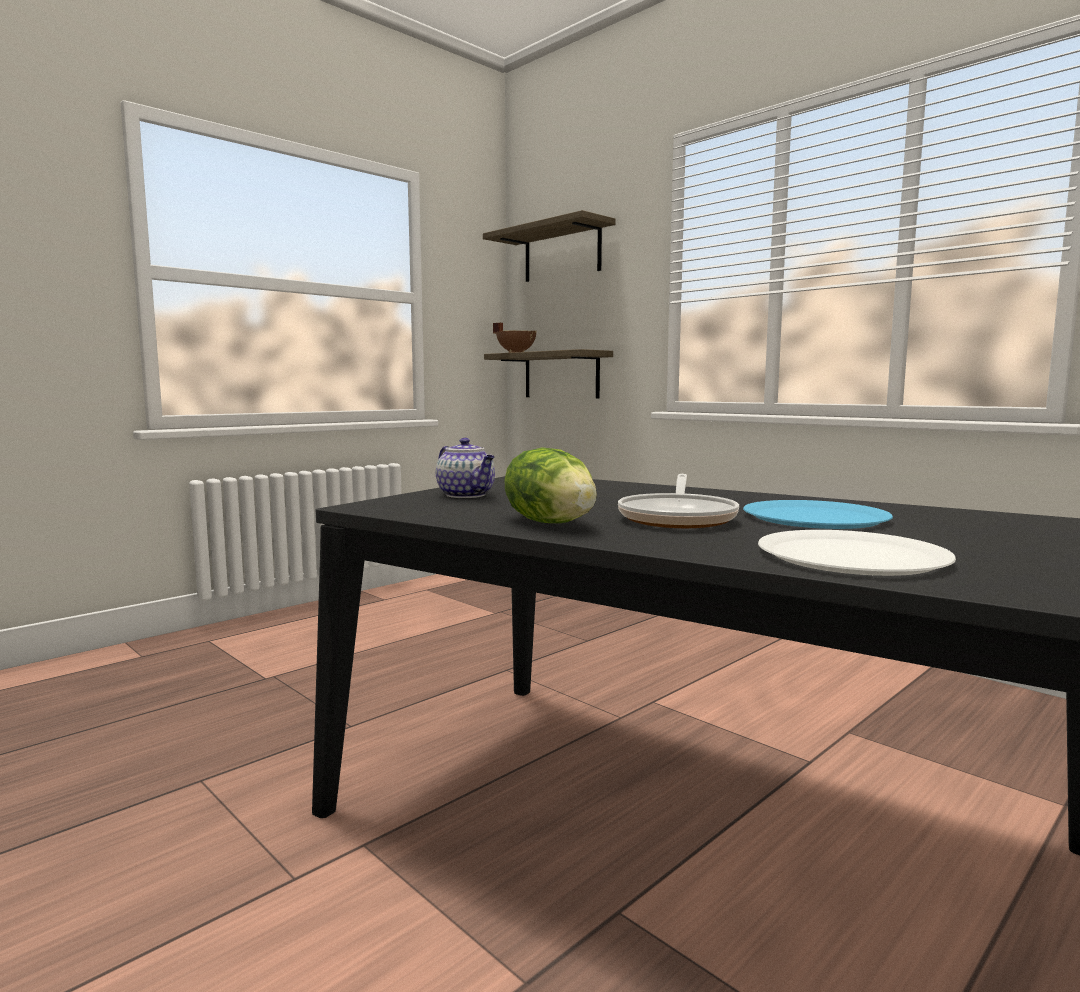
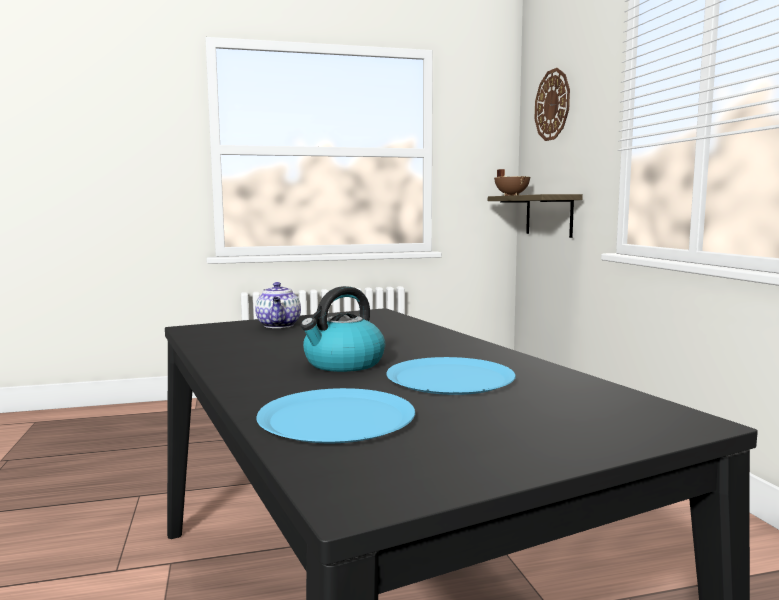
camera: 30 degrees right, 0 degrees up
shelf [483,210,615,282] -> wall clock [535,68,570,141]
lettuce [504,447,597,523] -> none
frying pan [618,474,739,528] -> kettle [300,286,385,372]
white plate [758,530,956,576] -> blue plate [256,388,415,443]

